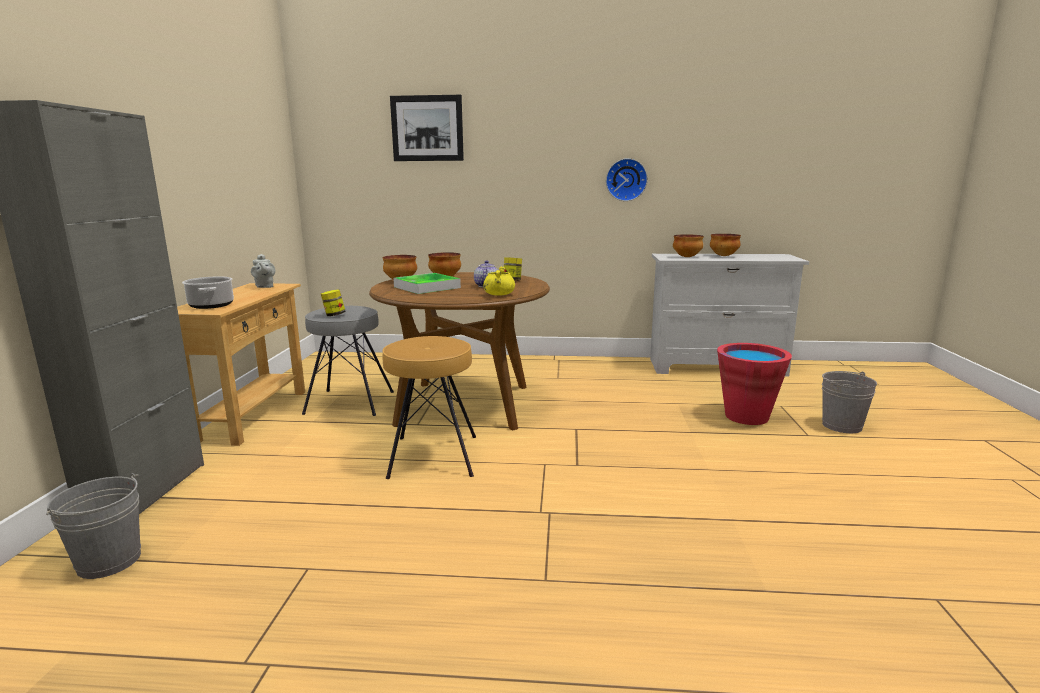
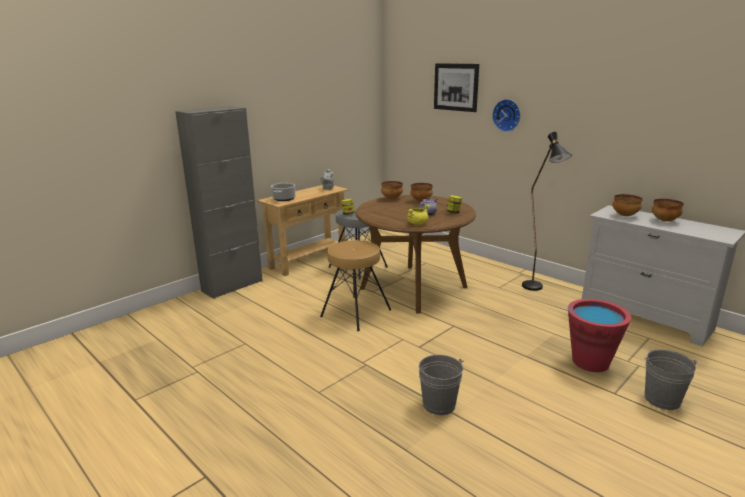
camera: 40 degrees right, 5 degrees up
grey bucket [46,473,141,579] -> grey bucket moved to [419,355,464,415]
tray [393,273,461,294] -> none
wall clock [606,158,648,201] -> wall clock moved to [492,99,521,132]
none -> black floor lamp [522,132,572,291]

